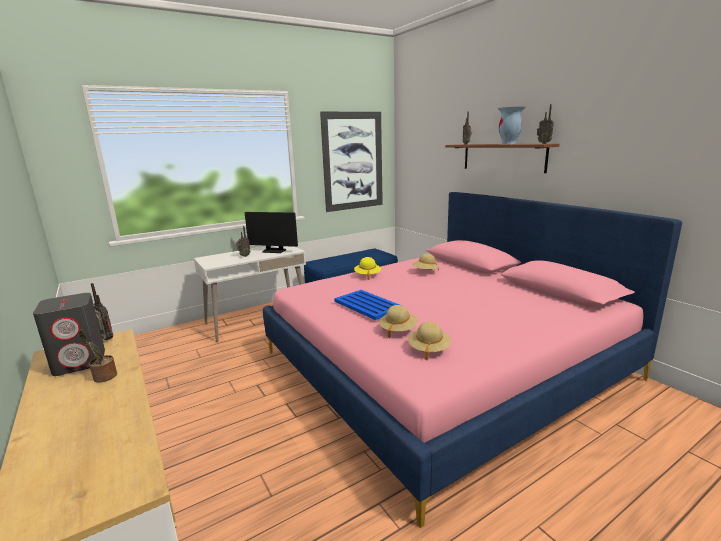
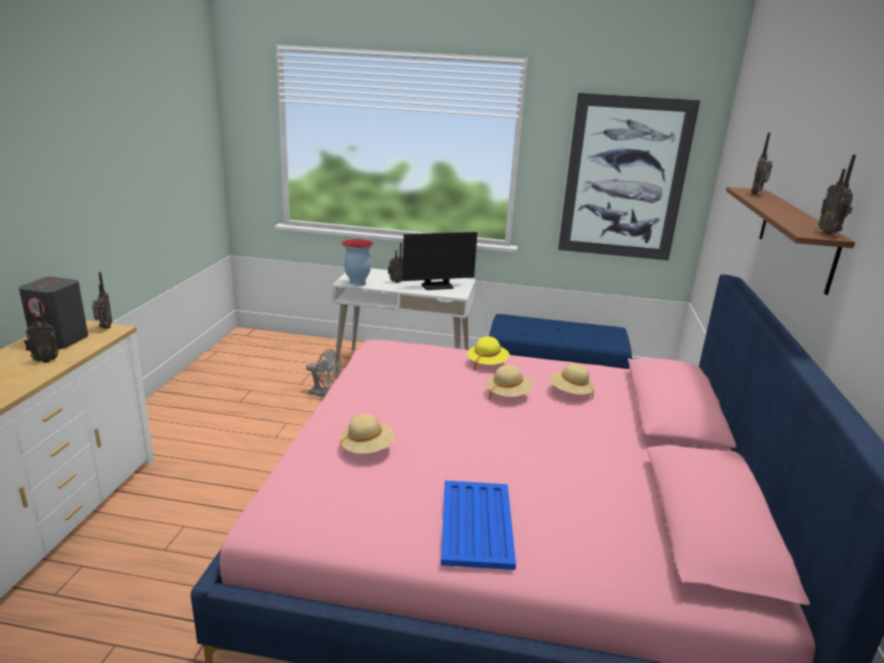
camera: 40 degrees right, 5 degrees up
potted plant [79,329,117,382] -> radio [24,300,59,363]
monitor [245,212,298,253] -> monitor turned 75 degrees counterclockwise [402,232,477,290]
blue tray [334,290,399,320] -> blue tray moved to [441,480,516,570]
beige hat [408,322,451,360] -> beige hat moved to [486,365,533,399]
vase [498,106,525,144] -> vase moved to [341,239,374,286]
none -> grey fan [306,349,341,397]

